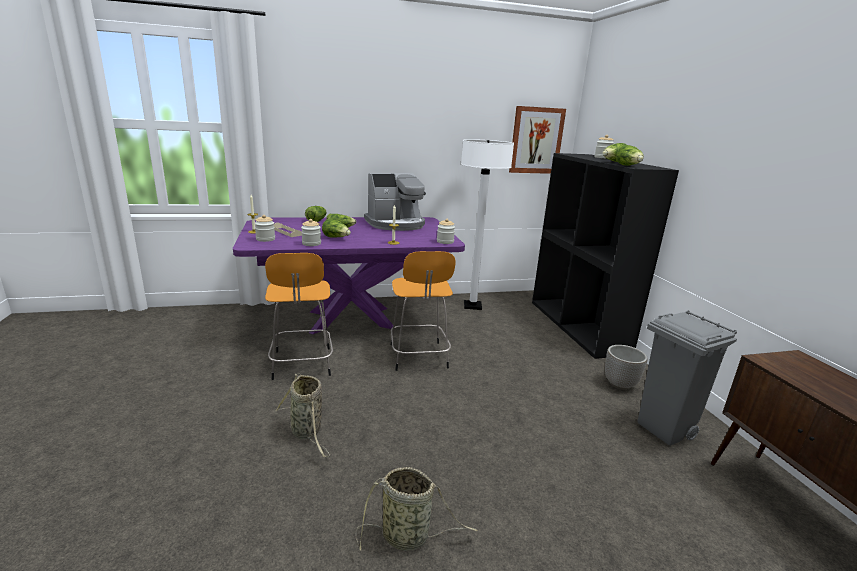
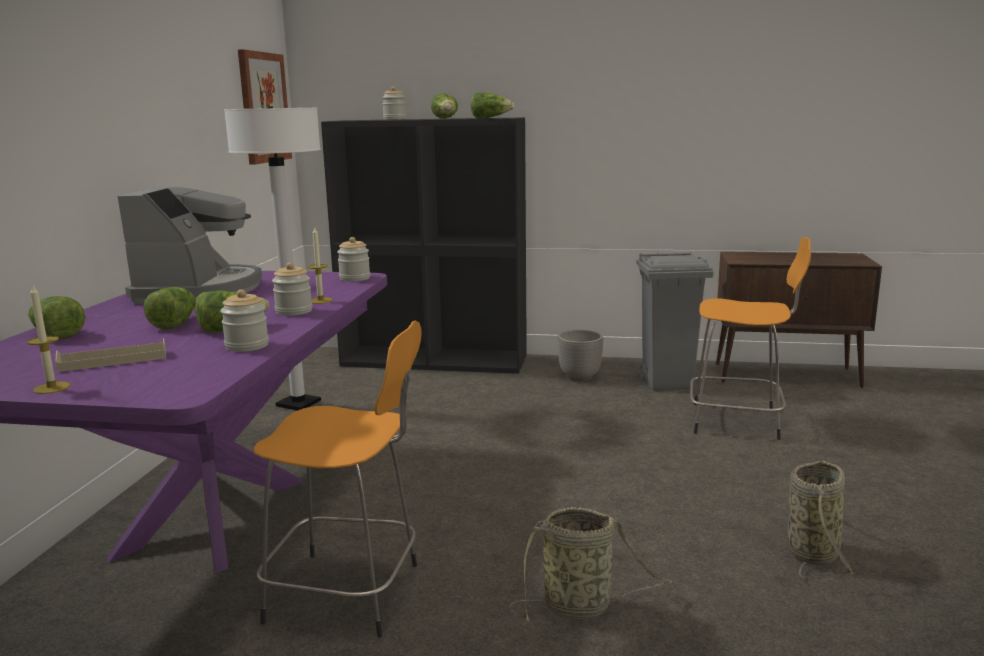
camera: 65 degrees left, 5 degrees down
jar [255,215,275,242] -> jar moved to [272,263,312,316]
orange stool [391,251,456,371] -> orange stool moved to [690,237,811,440]

